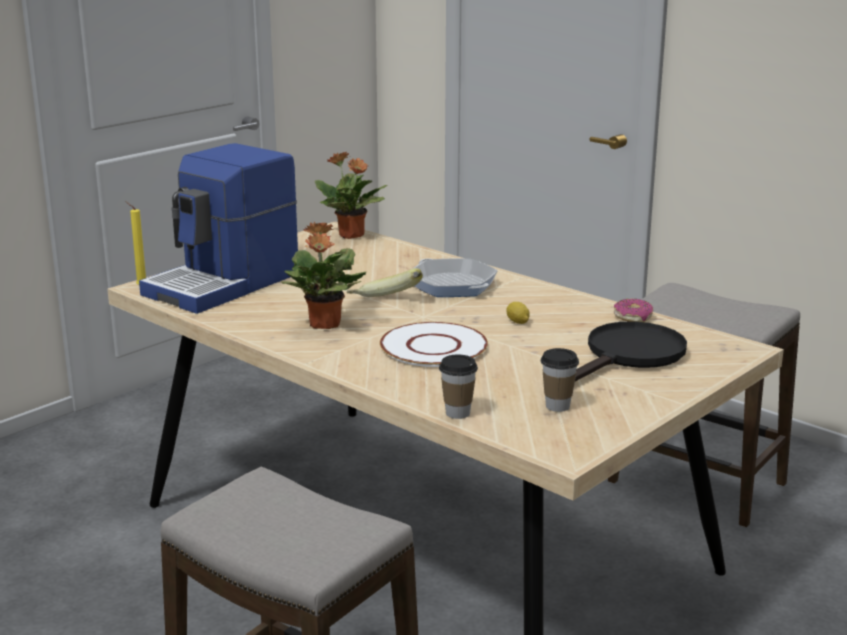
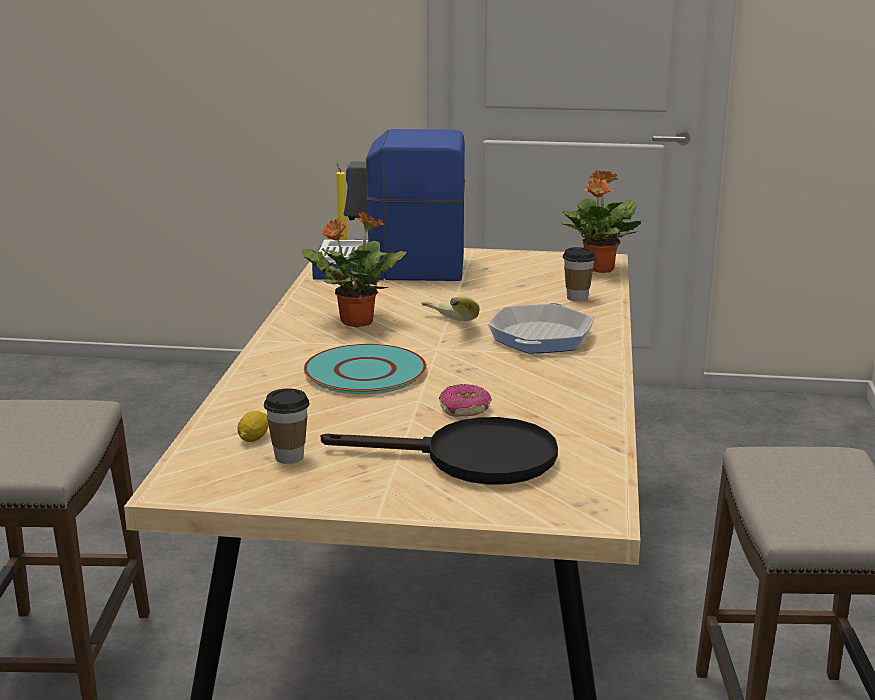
camera: 55 degrees right, 0 degrees up
white plate [380,322,488,367] -> turquoise plate [304,344,427,394]
cup [439,355,478,419] -> cup moved to [563,247,596,302]
lemon [506,302,529,324] -> lemon moved to [237,411,269,442]
donut [614,299,653,322] -> donut moved to [439,384,492,417]

